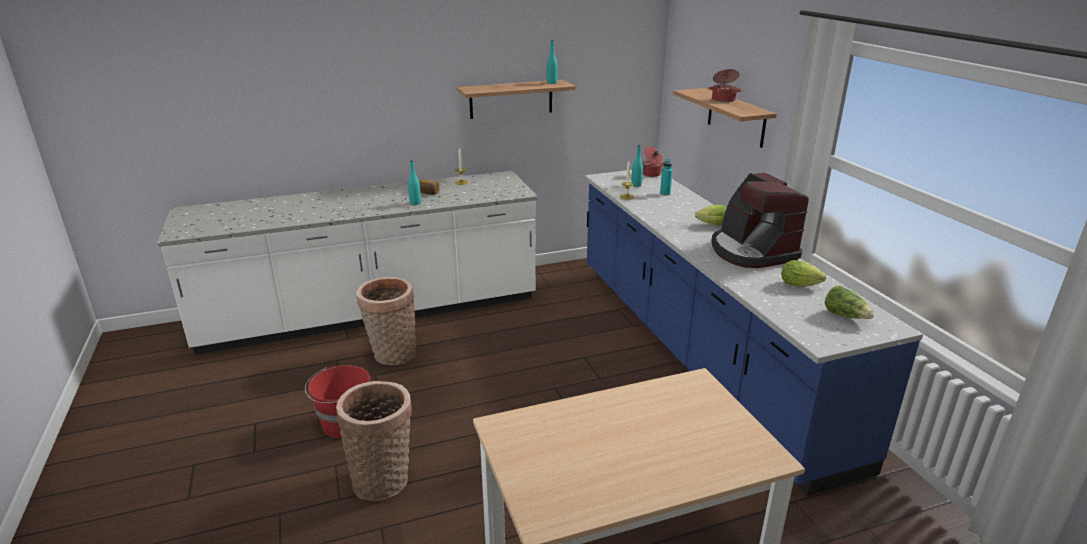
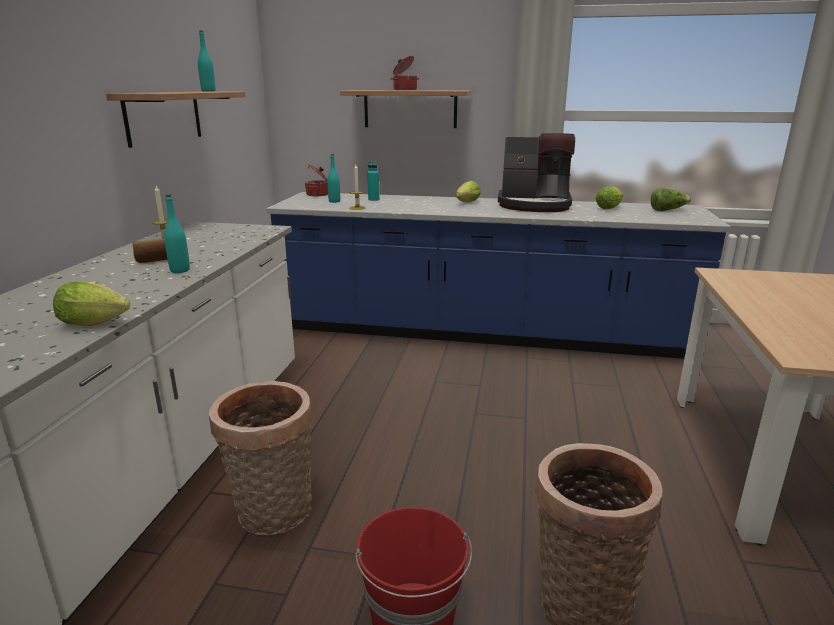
camera: 60 degrees left, 5 degrees down
none -> lettuce [53,281,130,326]

